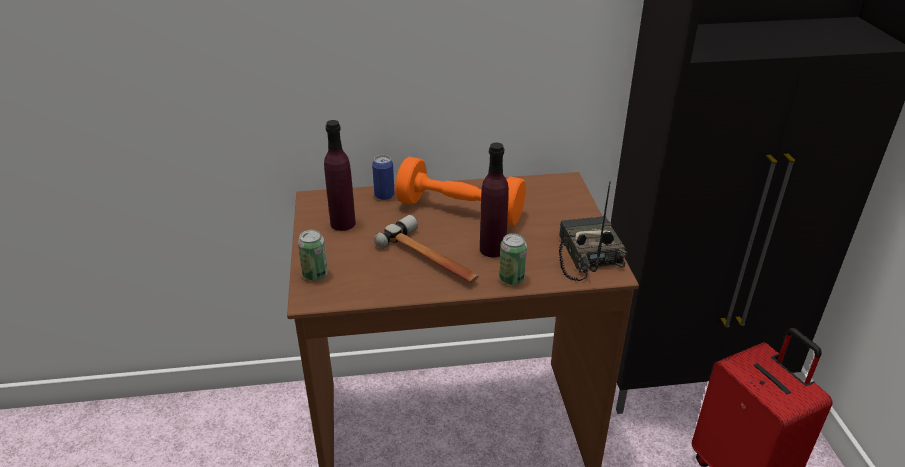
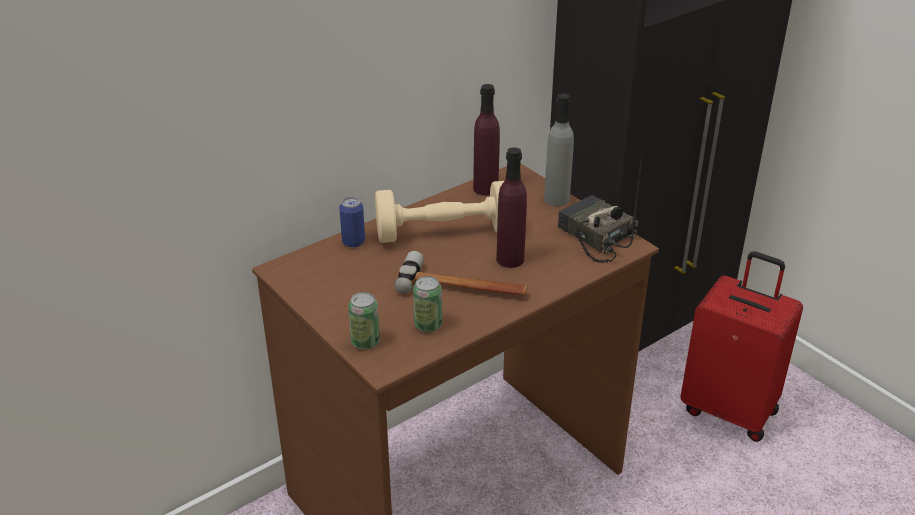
camera: 30 degrees left, 0 degrees up
purple bottle [324,120,356,231] -> purple bottle moved to [473,84,500,196]
orange dumbbell [395,157,526,226] -> beige dumbbell [375,181,504,243]
can [499,233,527,285] -> can moved to [413,276,442,332]
none -> grey bottle [544,93,574,206]

